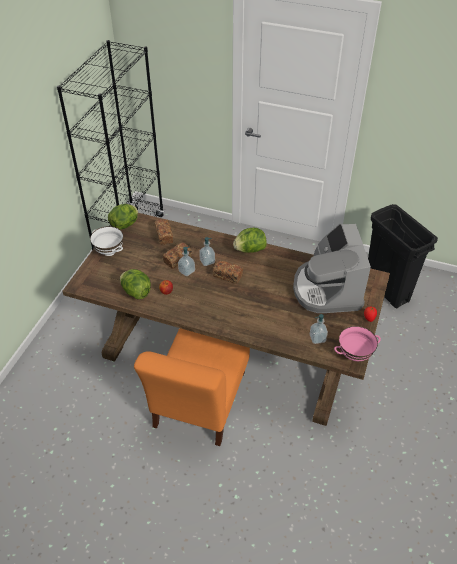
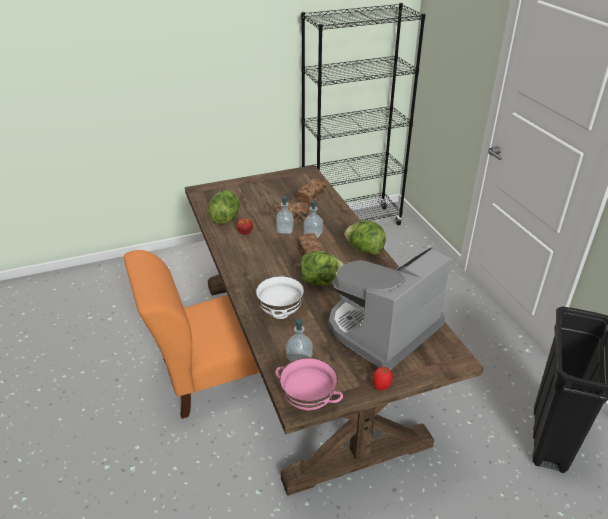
camera: 50 degrees right, 10 degrees down
white bowl [90,226,123,256] -> white bowl moved to [256,275,304,319]
lettuce [108,204,138,230] -> lettuce moved to [300,251,344,285]

